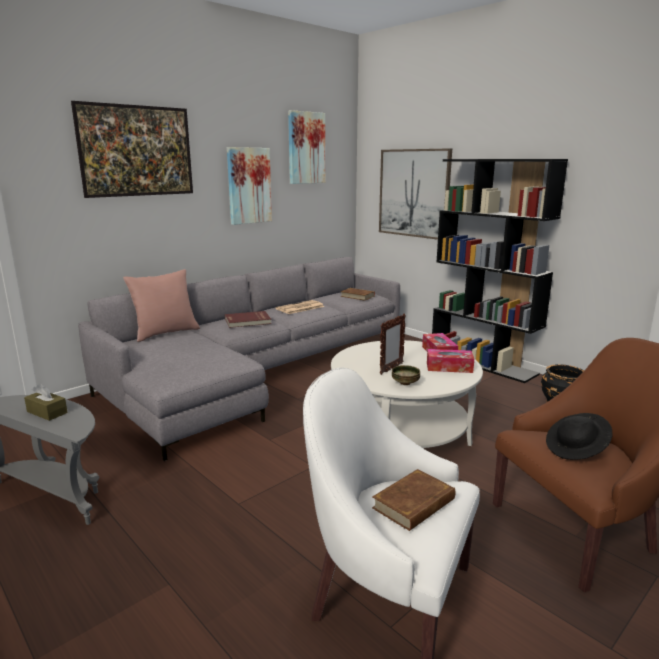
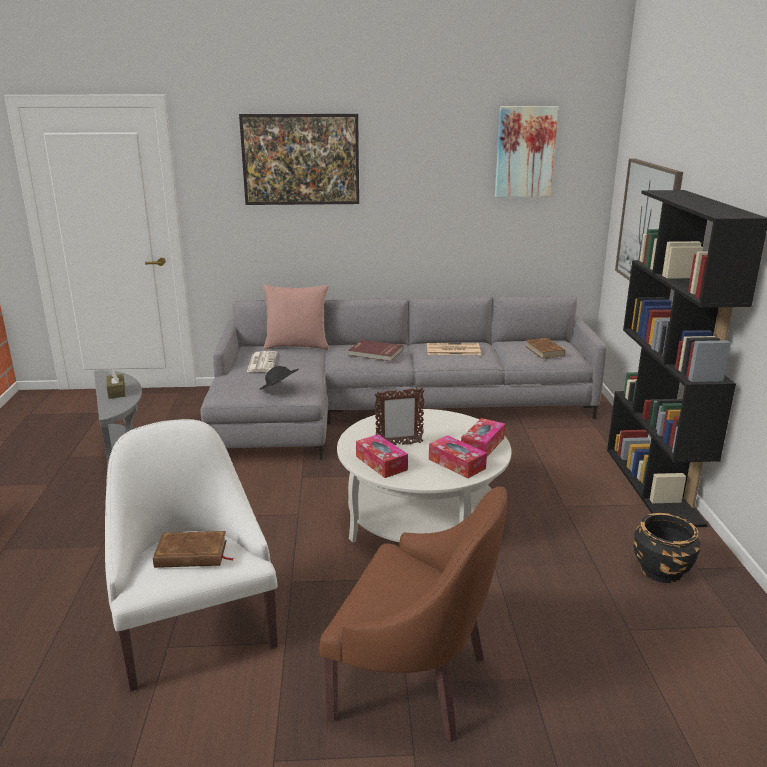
camera: 40 degrees right, 5 degrees up
picture [227,147,272,225] -> none
bowl [392,365,420,385] -> tissue box [356,434,408,478]
black hat [546,413,613,460] -> black hat moved to [260,366,299,390]
none -> newspaper [247,351,277,372]

